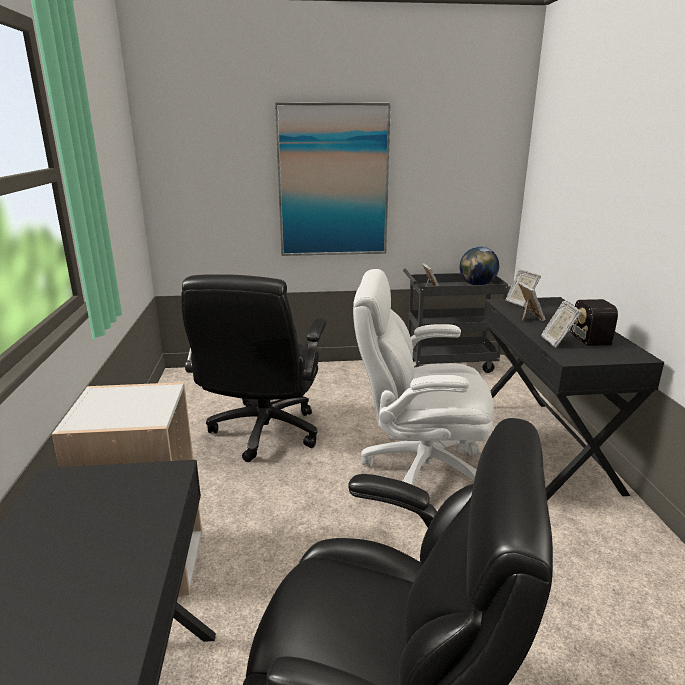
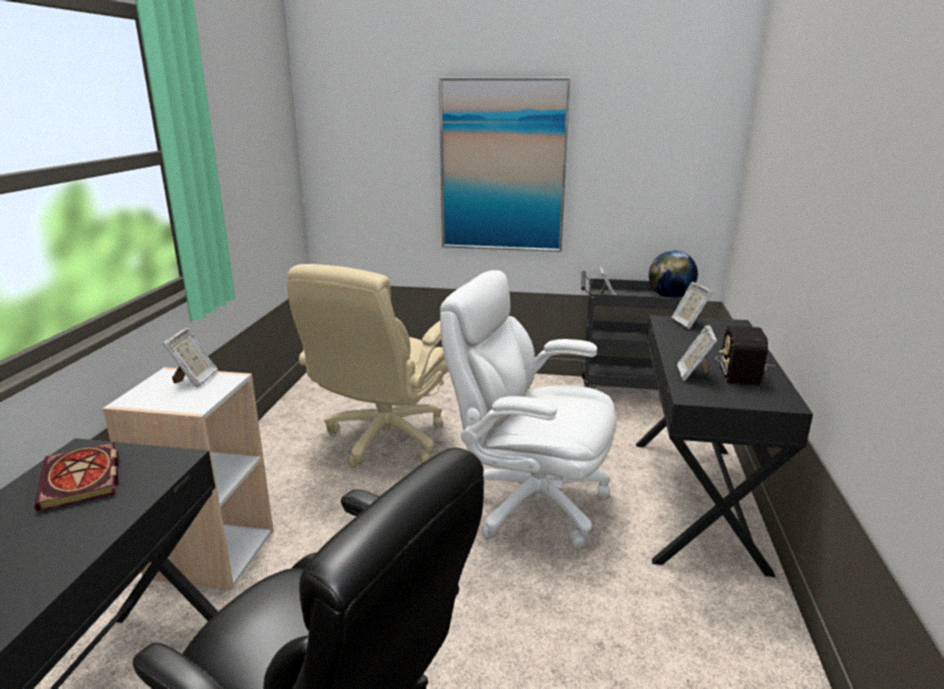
camera: 15 degrees right, 0 degrees up
black office chair [181,274,326,462] -> beige office chair [288,264,448,468]
picture frame [518,282,545,321] -> picture frame moved to [163,328,218,388]
none -> book [34,442,118,511]

